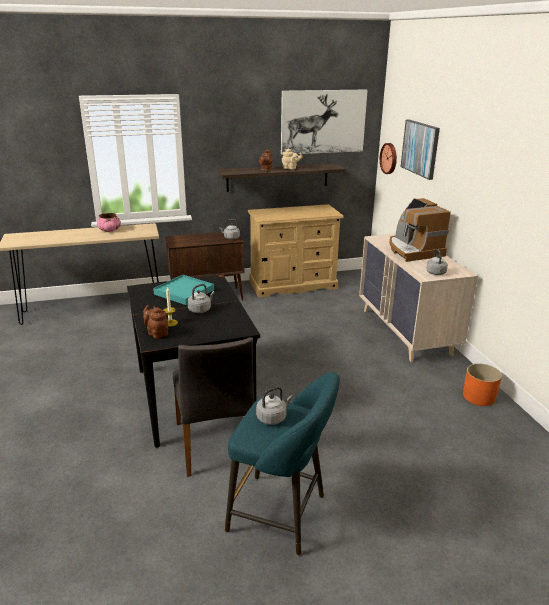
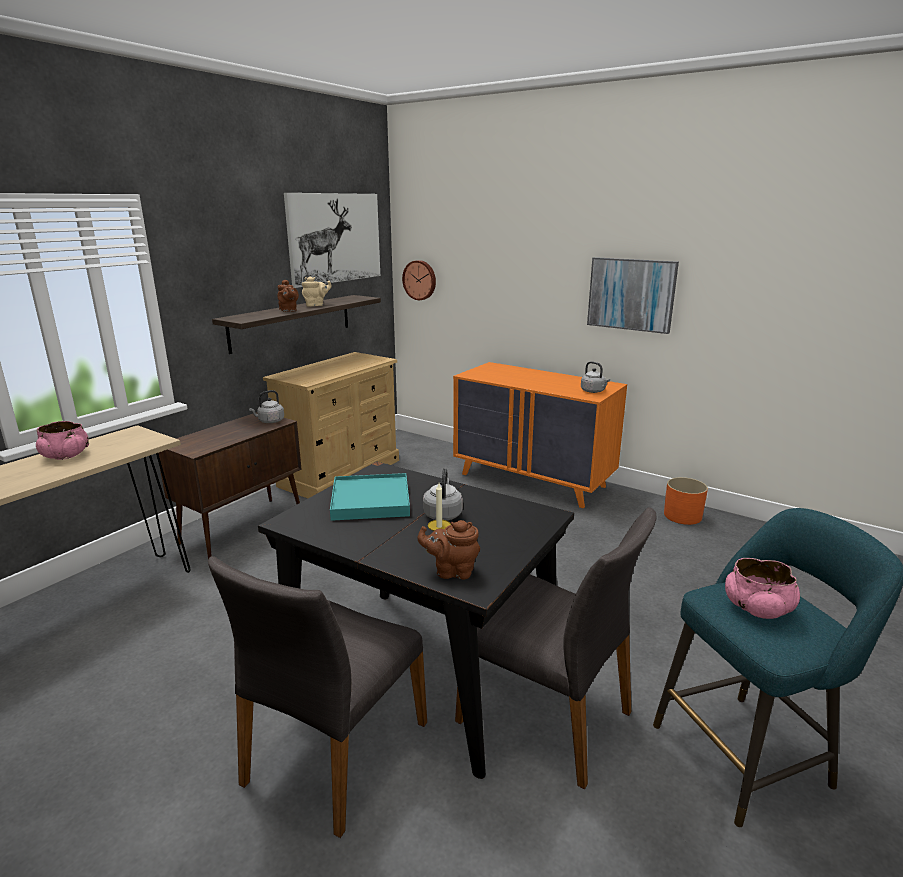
camera: 40 degrees left, 5 degrees down
grey kettle [256,387,293,425] -> pink bowl [725,558,800,619]
beige dresser [359,234,478,362] -> orange dresser [453,362,627,508]
coffee machine [389,198,451,262] -> none
picture [401,119,440,180] -> picture moved to [587,257,679,334]
none -> grey chair [208,556,427,838]

